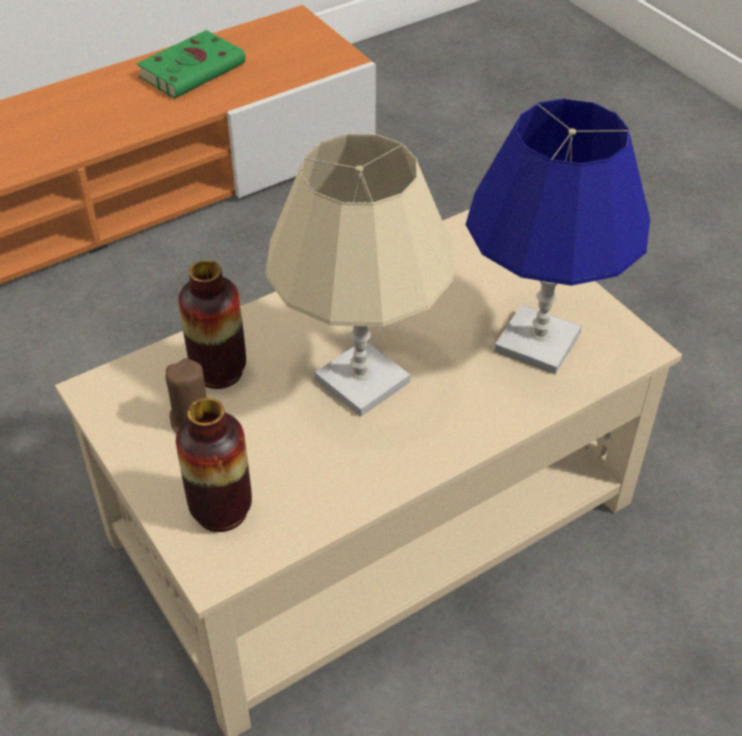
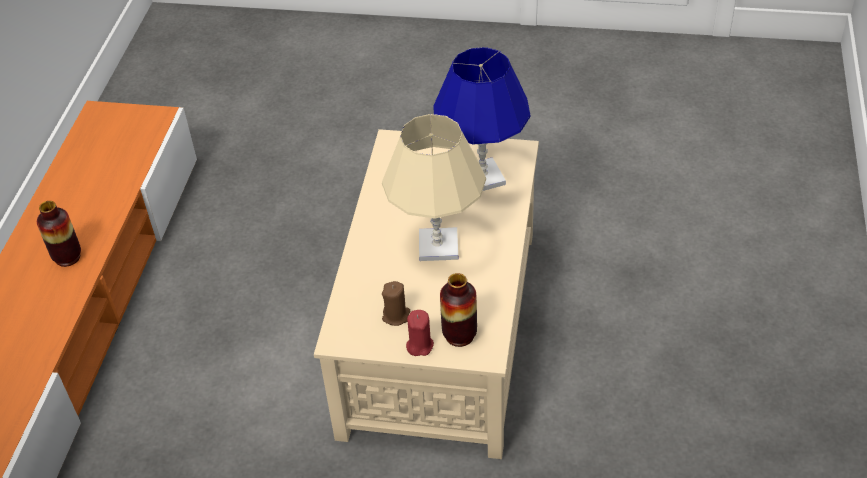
camera: 45 degrees left, 0 degrees up
green book [137,30,246,98] -> none
vase [178,260,246,389] -> vase moved to [37,201,81,267]
none -> red candle [406,310,434,356]

